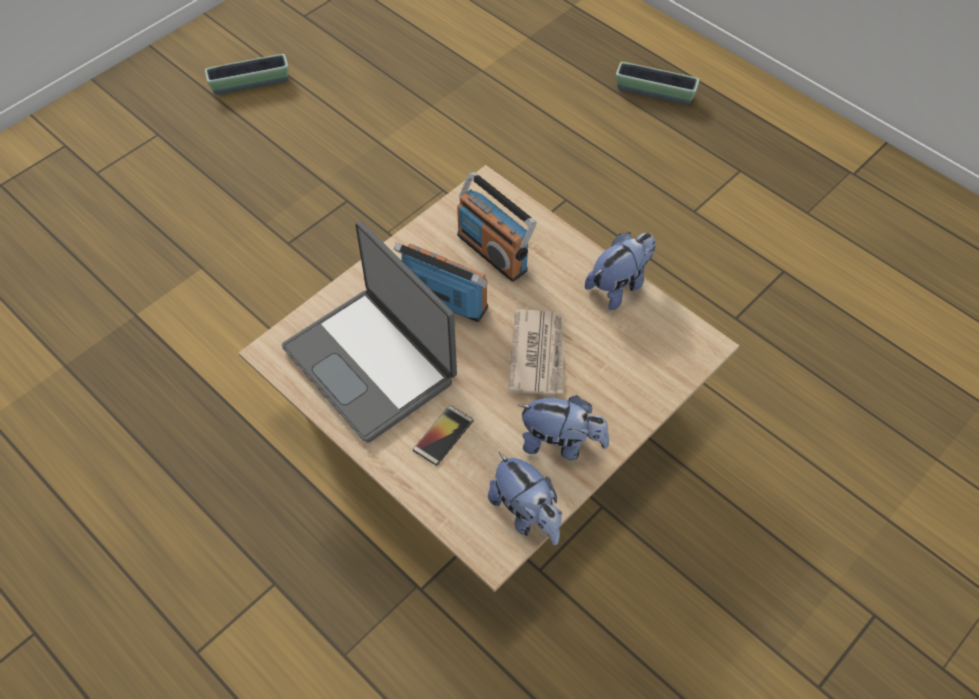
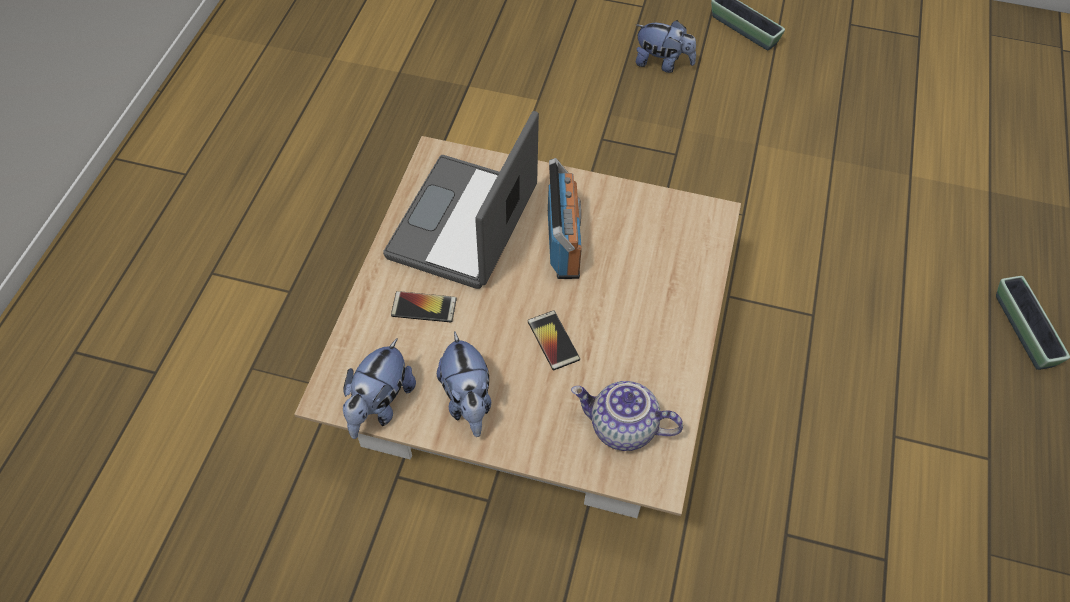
camera: 60 degrees right, 0 degrees up
radio [457,172,536,282] -> none
newspaper [508,309,564,396] -> phone [528,310,580,370]
plush toy [585,232,656,310] -> plush toy moved to [635,20,696,73]
none -> teapot [571,381,683,451]

